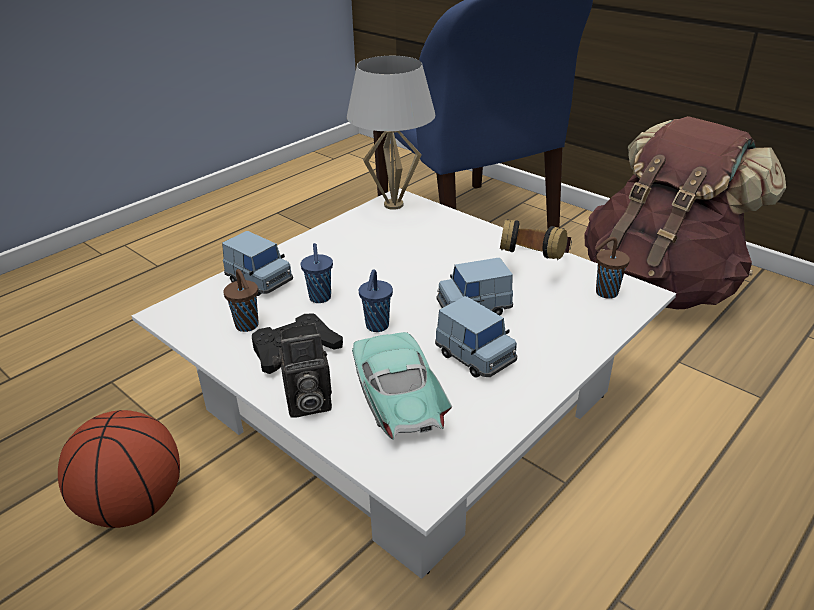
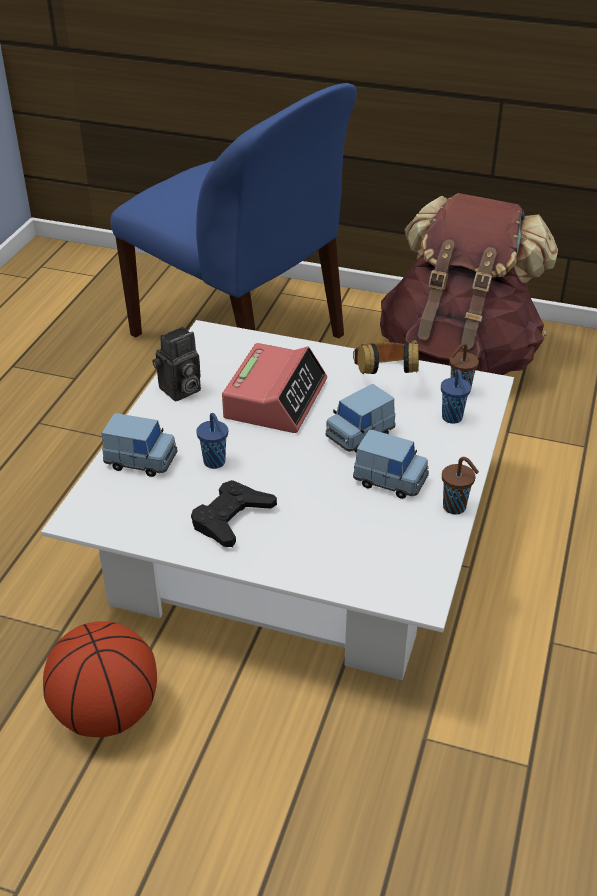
camera: 25 degrees left, 5 degrees up
brown cup [223,269,259,332] -> brown cup moved to [442,457,479,515]
camera [272,323,332,418] -> camera moved to [152,327,201,401]
white table lamp [347,56,436,210] -> none
turquoise toy car [352,332,452,440] -> none
blue cup [359,269,393,332] -> blue cup moved to [441,369,471,424]
none -> alarm clock [222,343,327,433]

